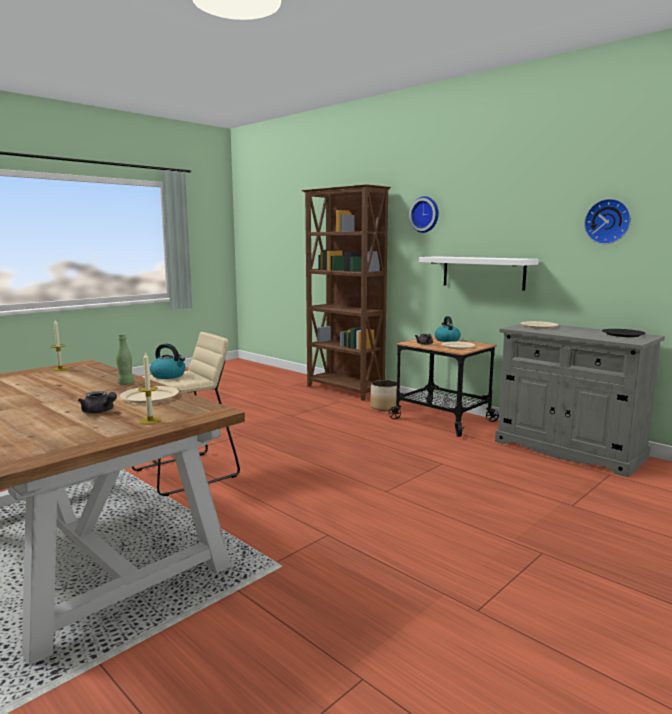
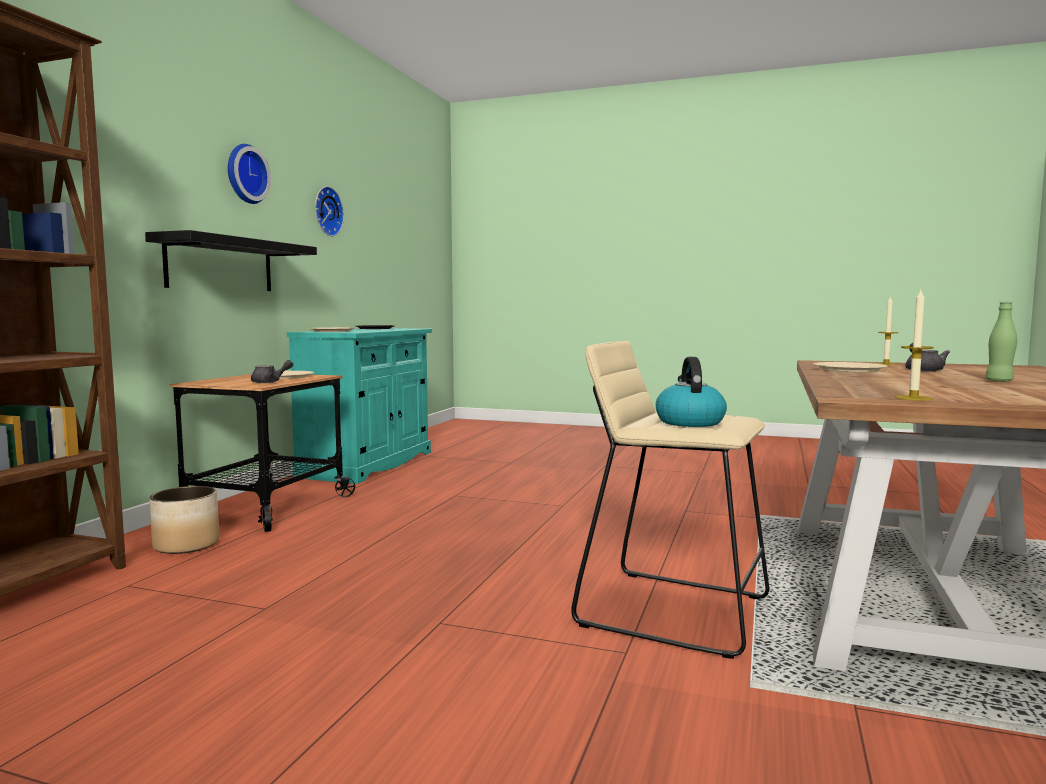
camera: 115 degrees left, 5 degrees down
green bottle [116,334,134,385] -> green bottle moved to [985,302,1017,382]
wall clock [409,196,439,233] -> wall clock moved to [228,144,271,204]
white shelf [419,256,539,291] -> black shelf [145,230,317,291]
kettle [435,316,461,342] -> none
grey cabinet [495,324,665,477] -> turquoise cabinet [287,328,432,484]

